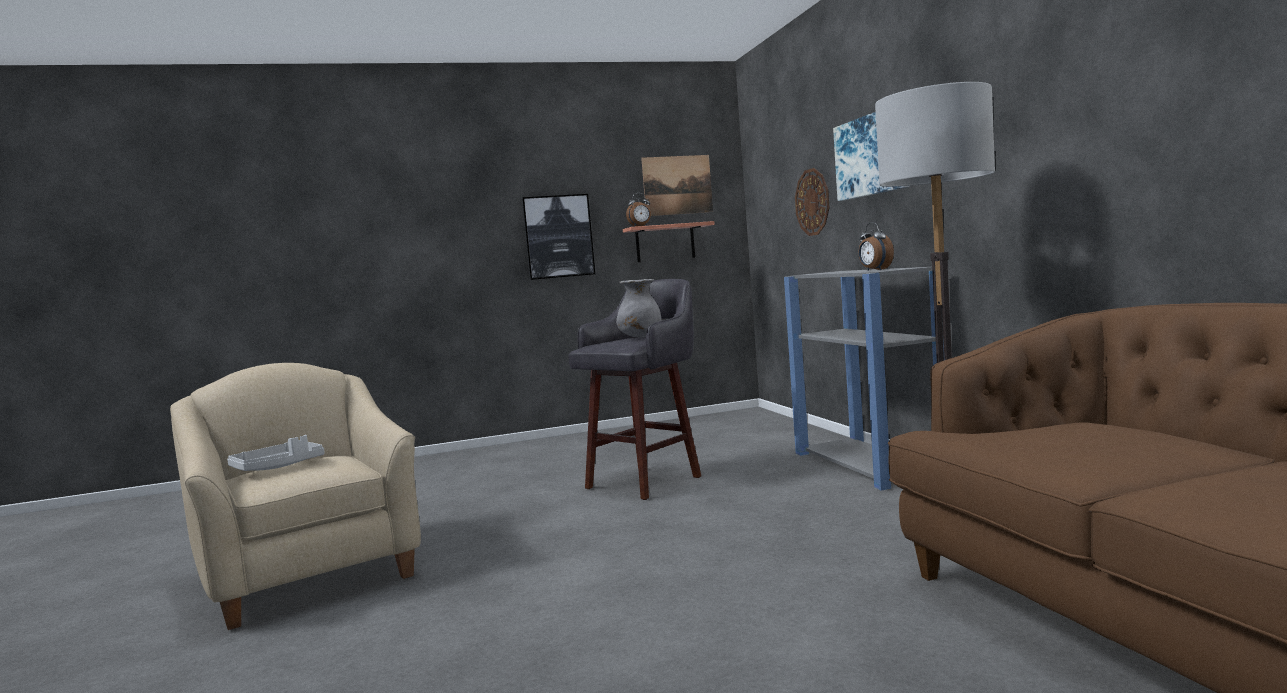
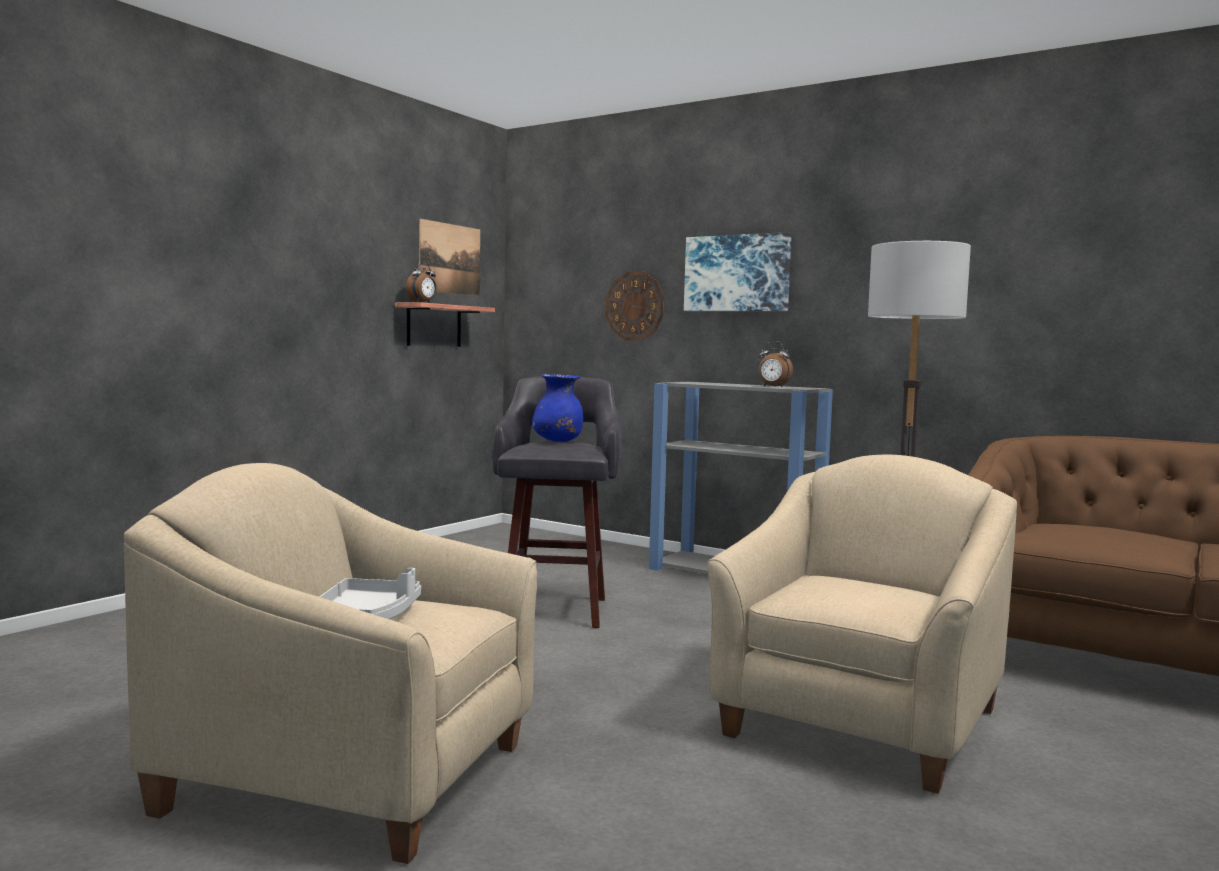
camera: 40 degrees left, 0 degrees up
picture [522,194,595,280] -> none
grey vase [616,279,661,337] -> blue vase [532,374,583,442]
none -> beige armchair [707,455,1017,794]

